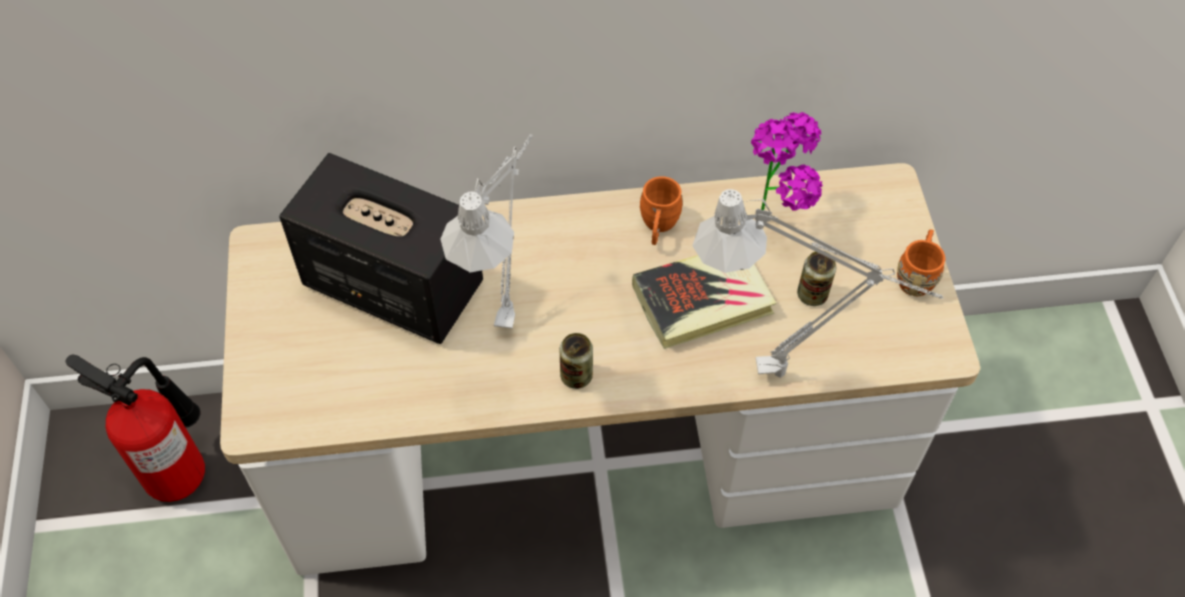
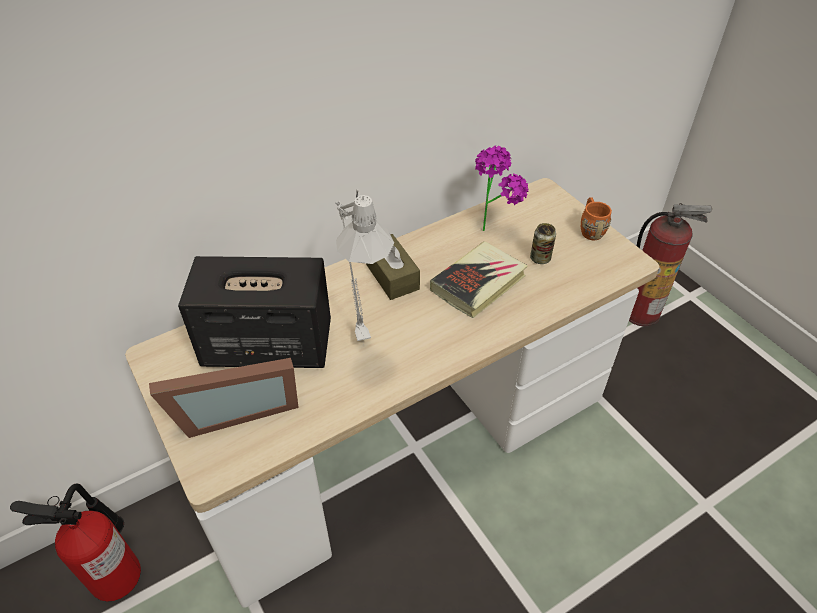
camera: 25 degrees left, 10 degrees down
can [559,333,593,389] -> none
orange mug [640,176,683,245] -> none
grey table lamp [692,189,943,378] -> none
none -> picture frame [149,358,299,438]
none -> brown tissue box [365,234,420,300]
none -> fire extinguisher [629,203,712,327]

